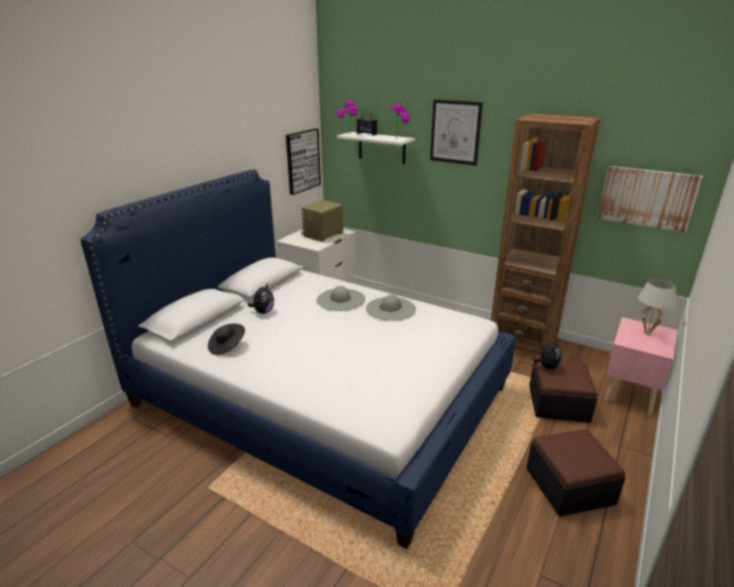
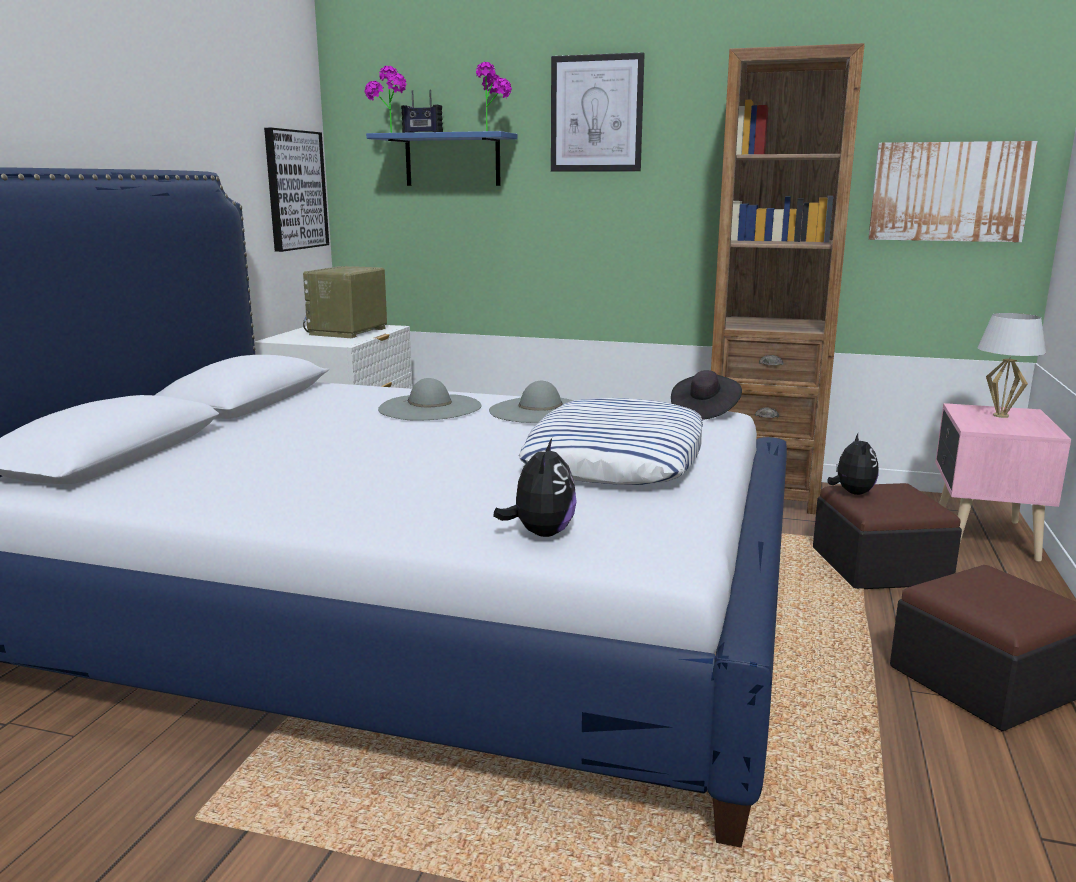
camera: 15 degrees left, 10 degrees down
black hat [208,324,245,355] -> black hat moved to [671,370,742,419]
plush toy [248,283,274,314] -> plush toy moved to [493,438,577,537]
white shelf [337,132,415,164] -> blue shelf [366,131,518,186]
none -> pillow [519,398,703,485]

